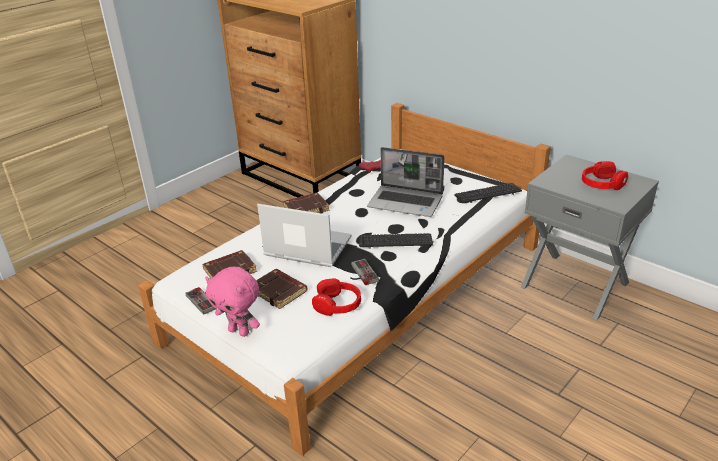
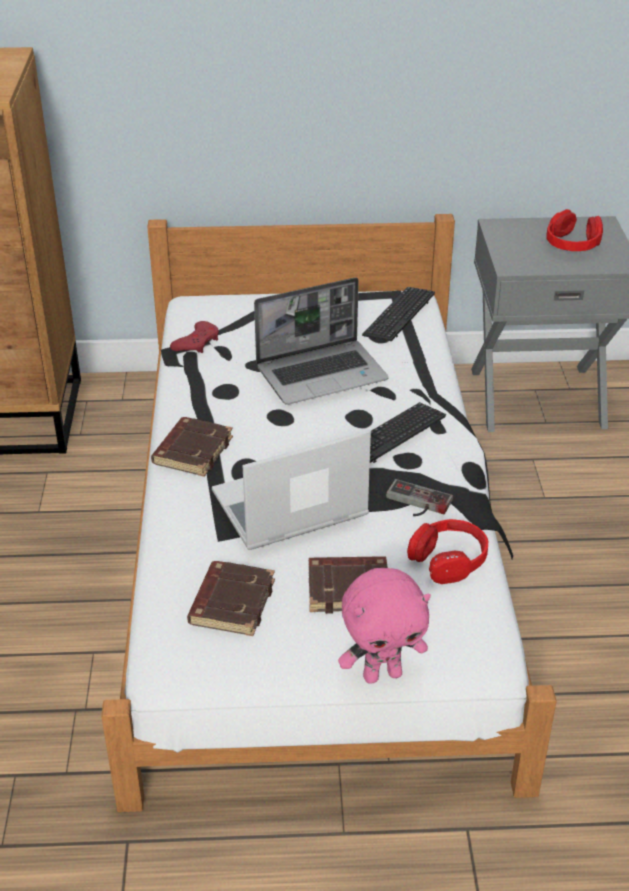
camera: 45 degrees left, 5 degrees up
game controller [185,287,216,315] -> none

